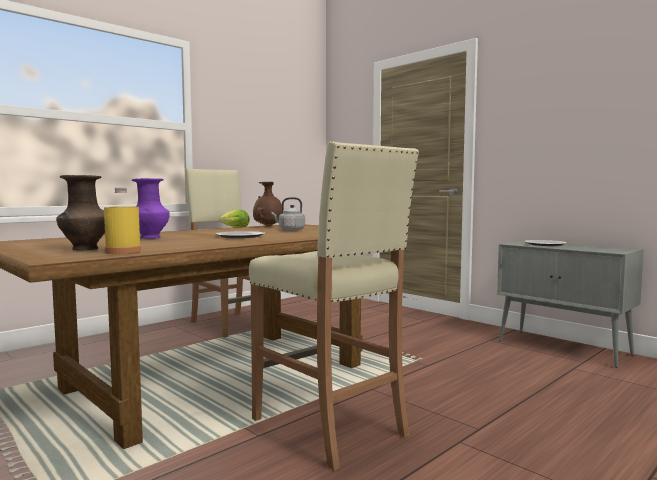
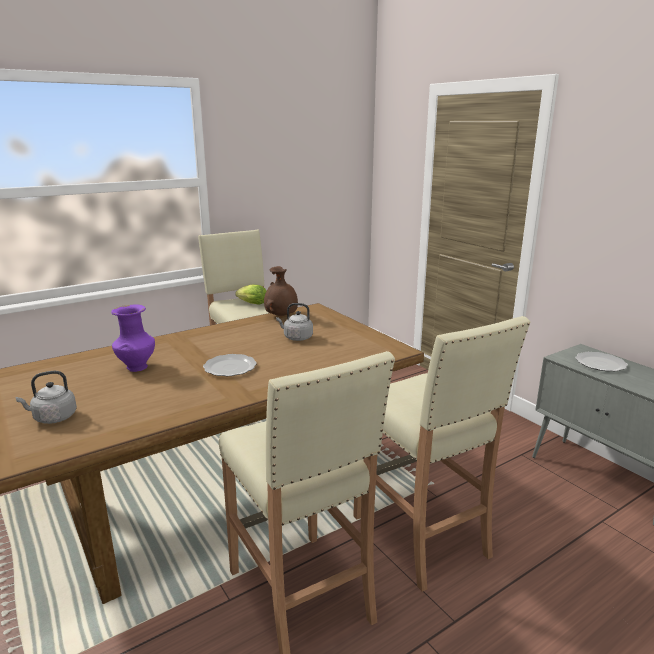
camera: 10 degrees right, 15 degrees up
brown vase [56,175,105,251] -> grey kettle [15,371,77,424]
yellow bottle [104,188,141,254] -> none
none -> beige stool [353,316,531,592]

